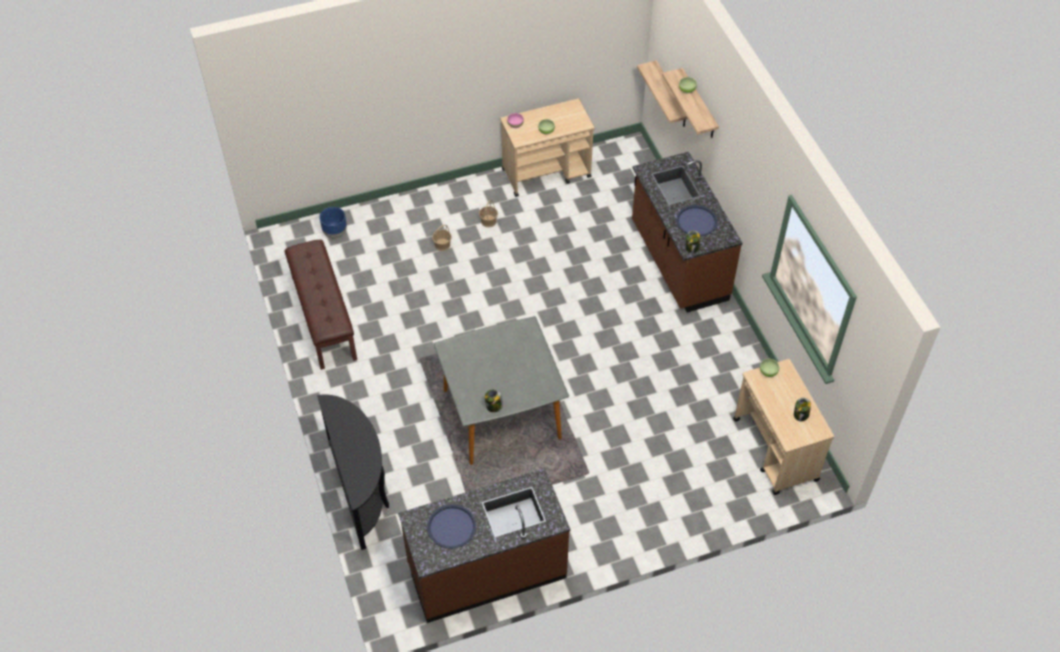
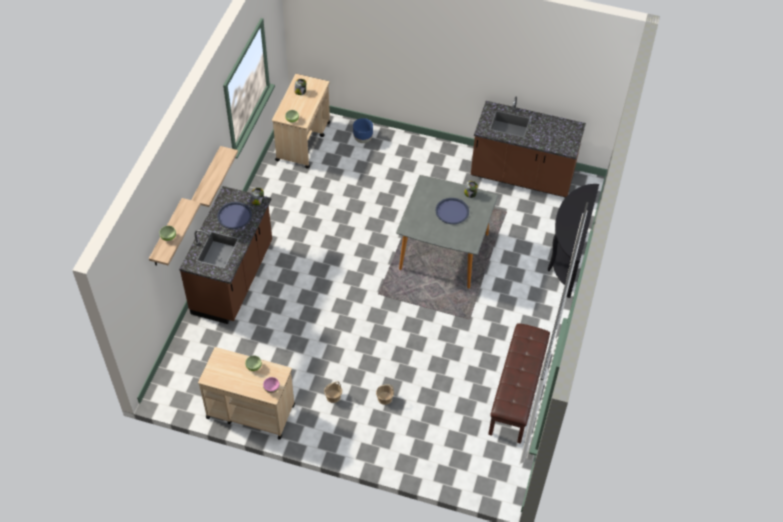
camera: 145 degrees left, 0 degrees up
blue planter [319,207,347,239] -> blue planter moved to [353,118,373,143]
blue tray [427,504,476,549] -> blue tray moved to [435,198,469,224]
shelf [637,60,688,127] -> shelf moved to [191,146,238,207]

